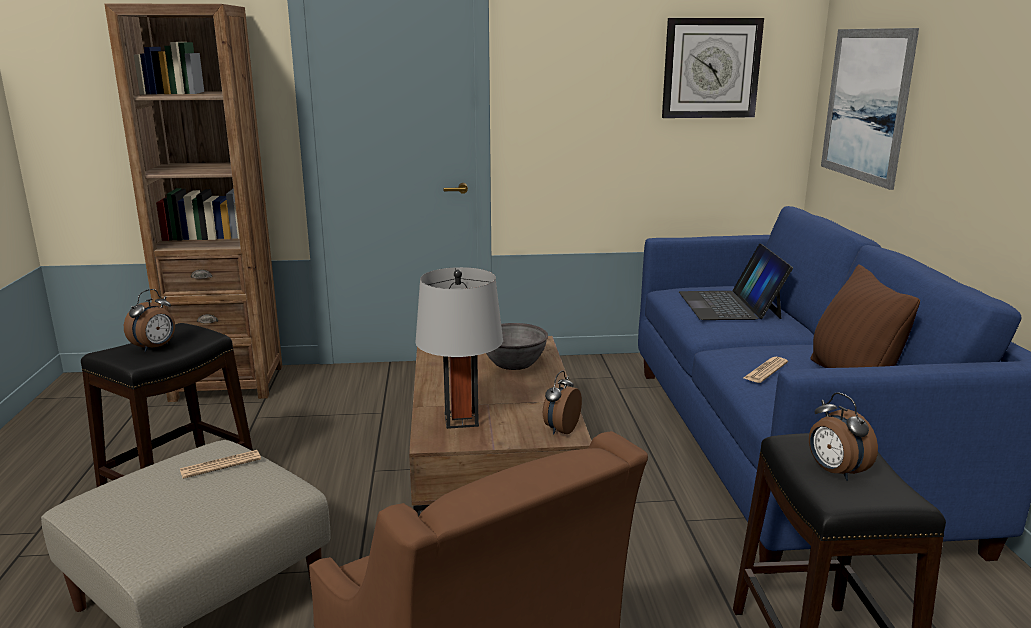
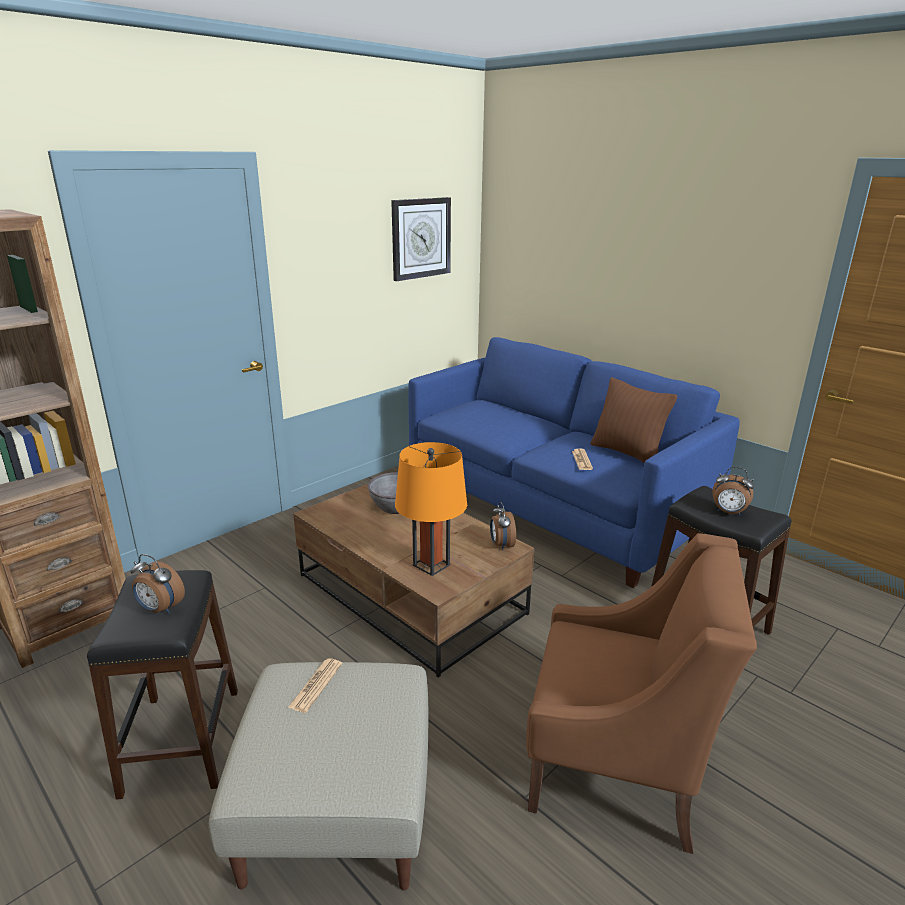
camera: 40 degrees left, 5 degrees up
alarm clock [124,289,175,352] -> alarm clock turned 120 degrees clockwise [131,554,185,614]
grey table lamp [415,267,503,429] -> orange table lamp [395,442,467,576]
laptop [679,244,793,320] -> none
picture [821,28,919,190] -> none

